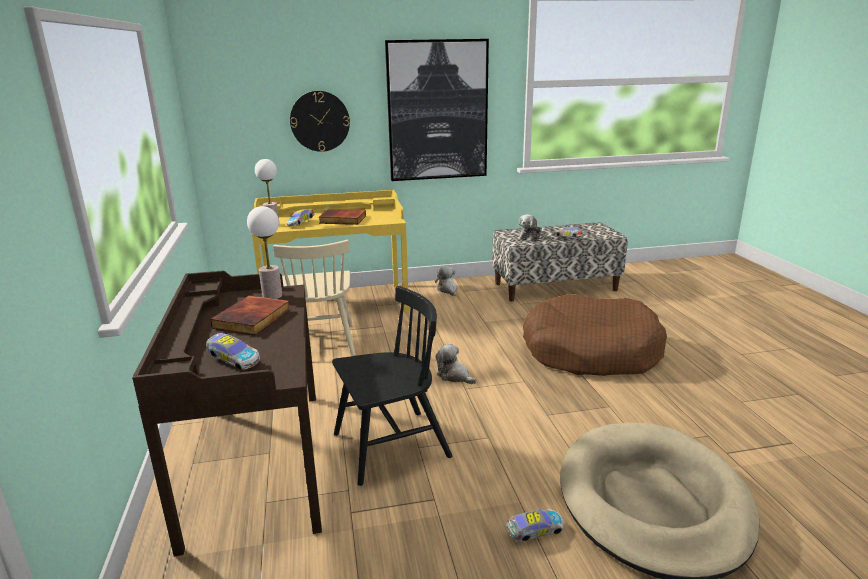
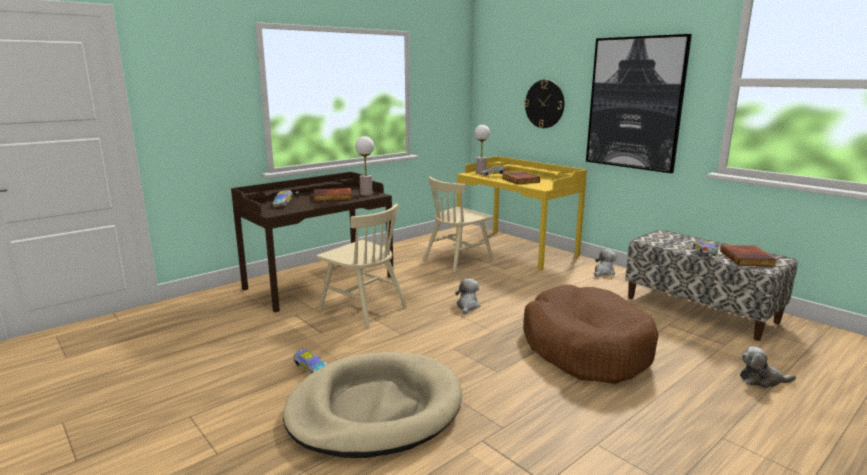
camera: 60 degrees right, 5 degrees down
black chair [332,286,452,486] -> beige chair [317,204,408,328]
plush toy [519,214,542,241] -> plush toy moved to [740,346,796,388]
none -> book [720,245,777,267]

